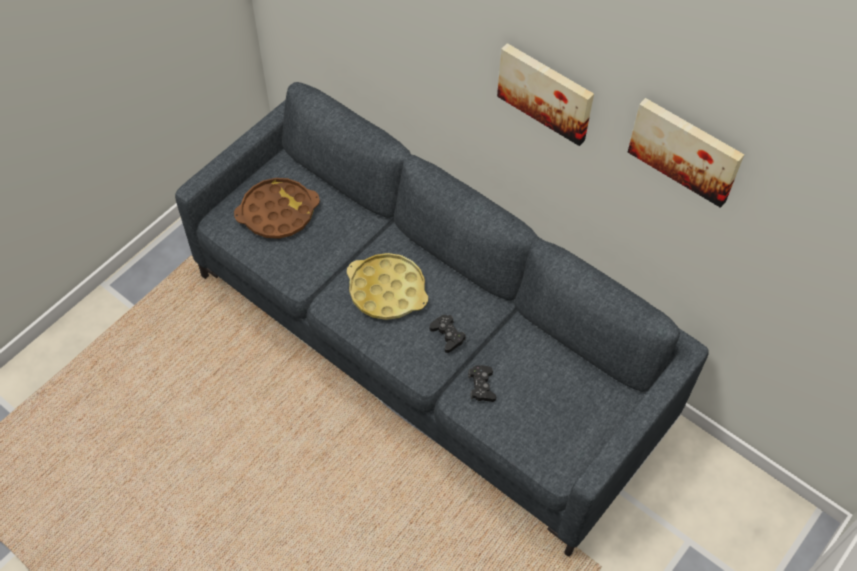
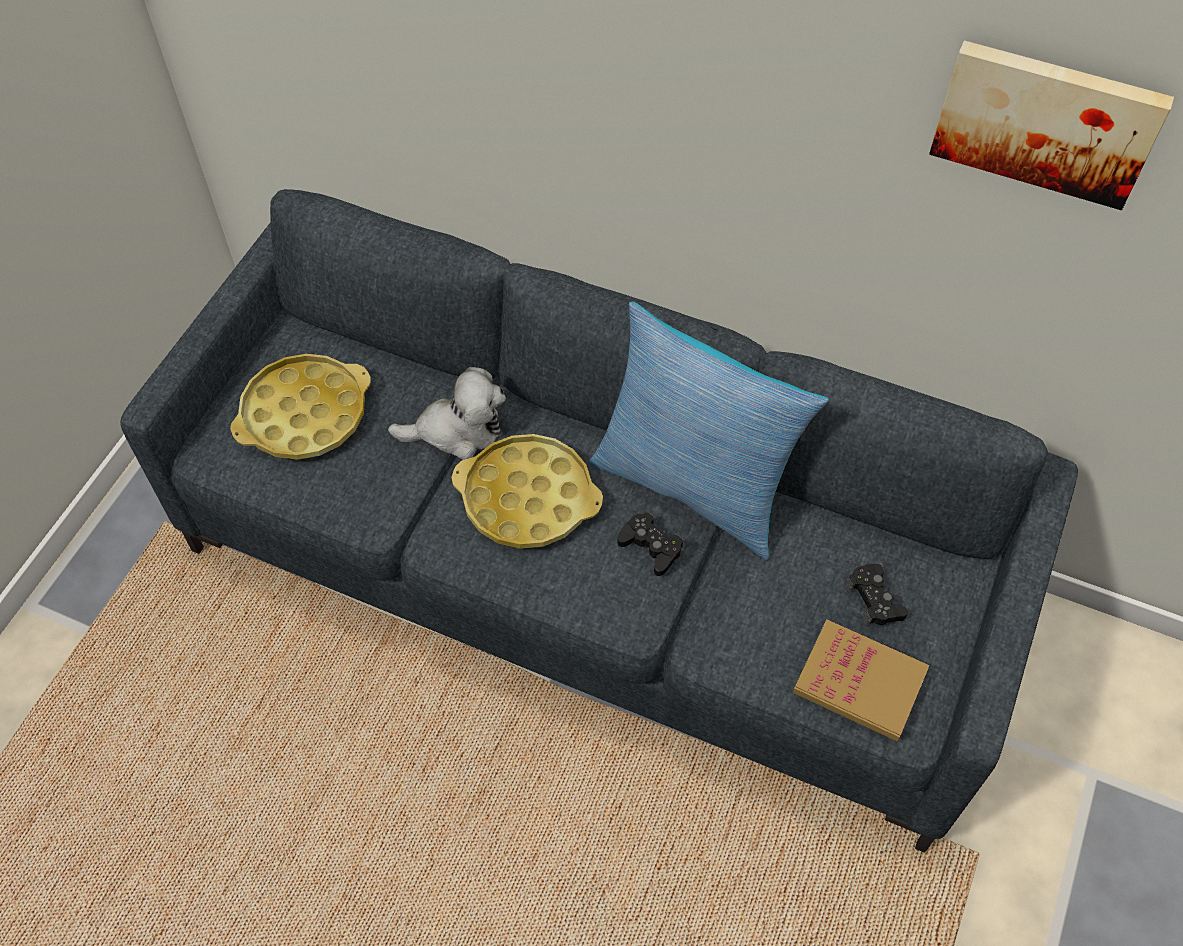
camera: 15 degrees left, 0 degrees up
brown tray [234,178,320,239] -> yellow tray [230,354,371,460]
black game controller [468,365,496,402] -> black game controller moved to [845,564,908,626]
picture [497,43,594,146] -> none
none -> plush toy [388,367,506,460]
none -> pillow [589,301,829,560]
none -> book [793,619,930,742]

